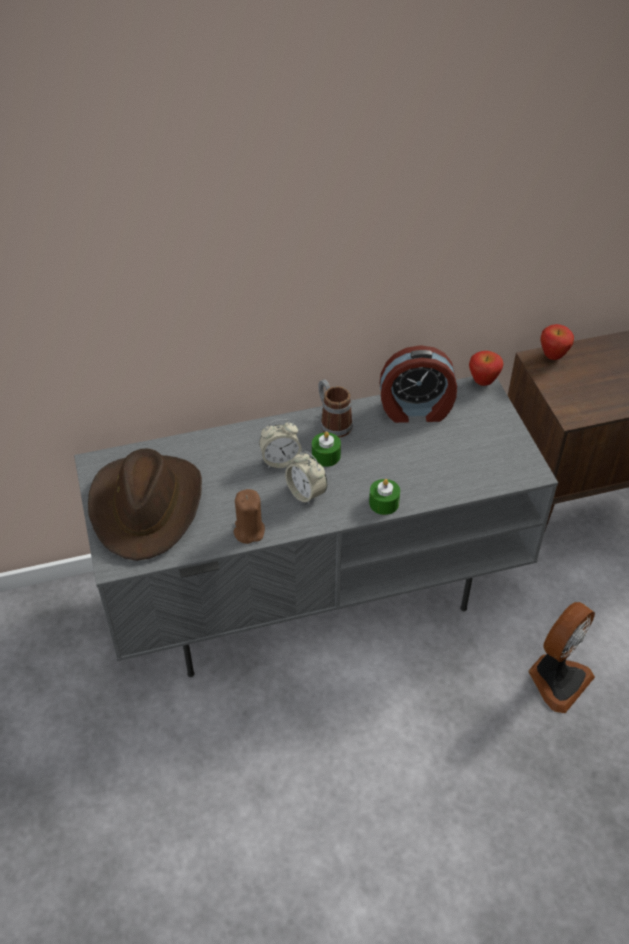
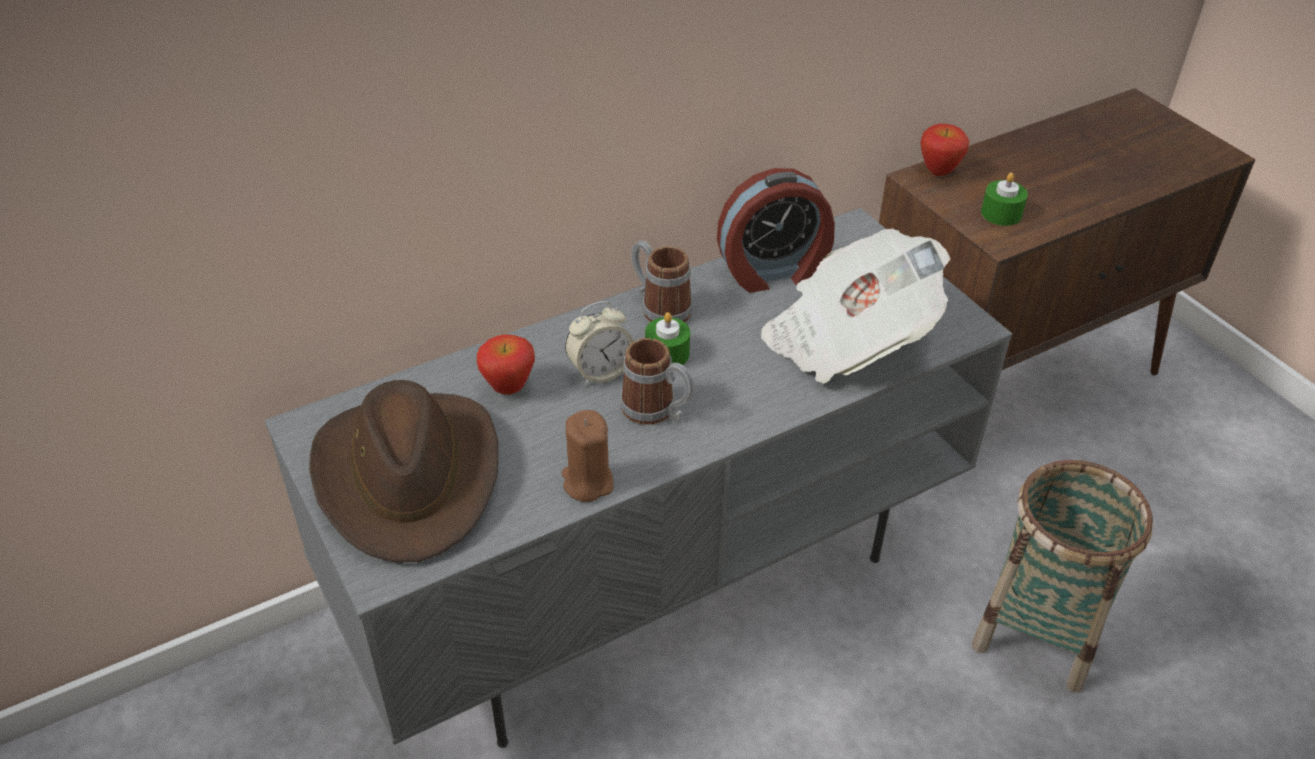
camera: 15 degrees left, 5 degrees down
alarm clock [285,451,327,505] -> mug [620,338,694,425]
green candle [369,479,400,515] -> green candle moved to [981,172,1028,226]
apple [469,351,503,386] -> apple moved to [477,334,535,395]
fan [528,602,595,713] -> basket [972,460,1153,693]
none -> newspaper [761,228,950,384]

